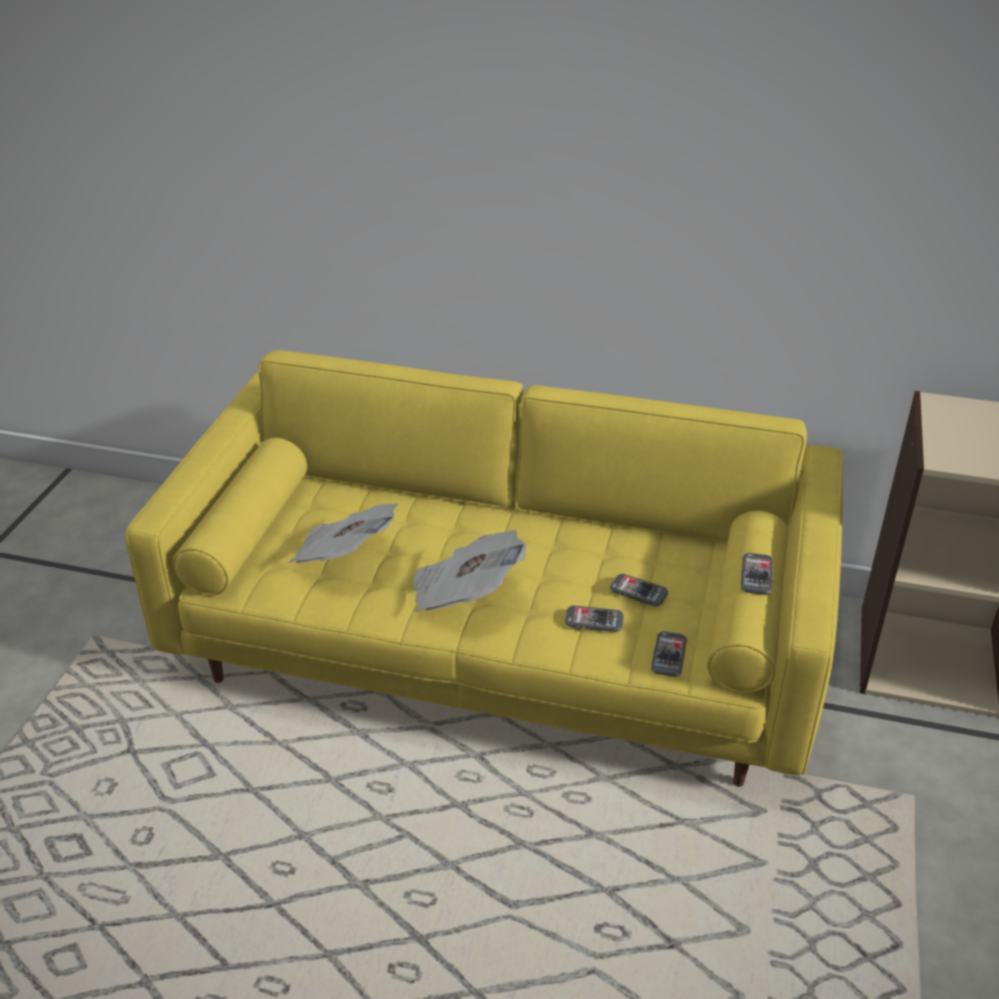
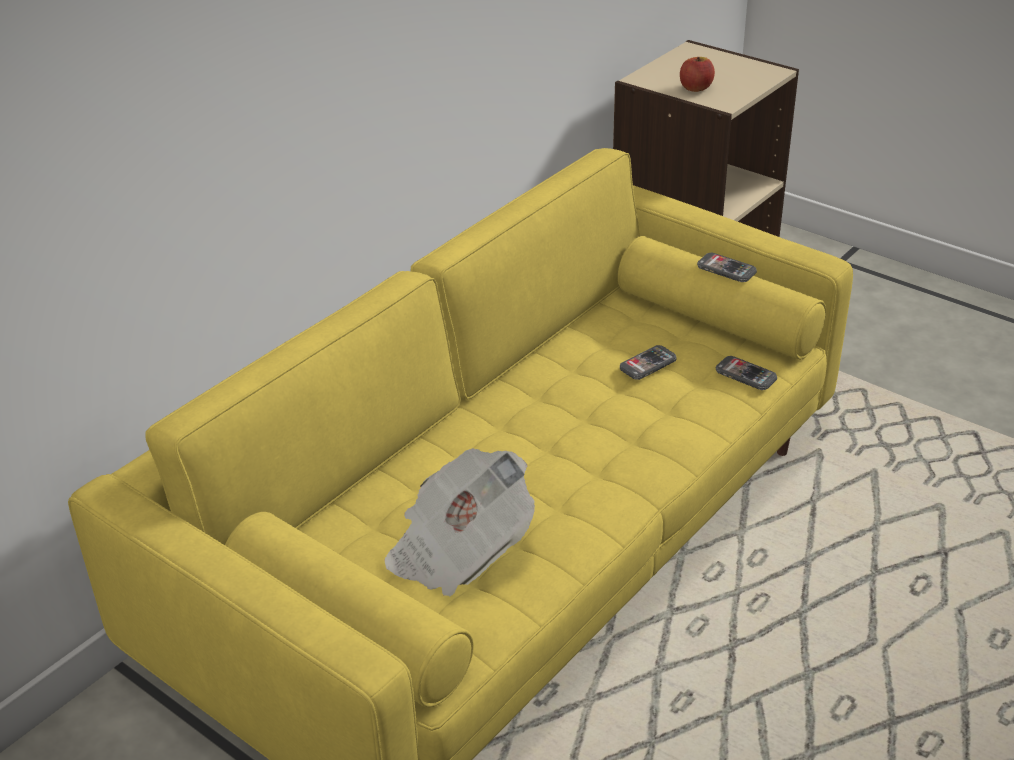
camera: 65 degrees left, 0 degrees up
newspaper [414,530,526,612] -> none
phone [565,605,624,632] -> none
none -> apple [680,57,715,92]

